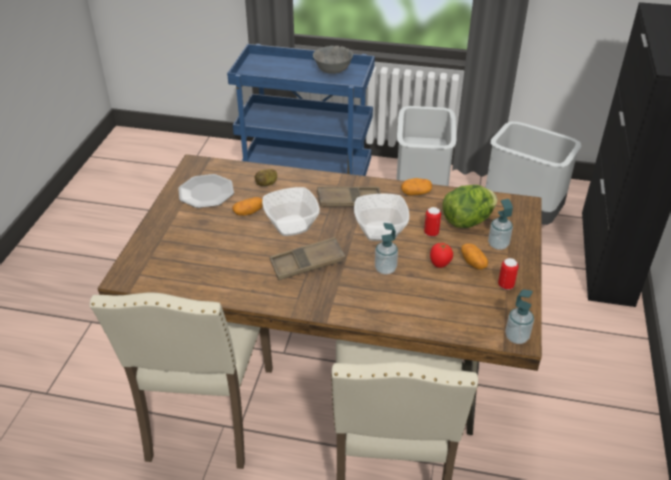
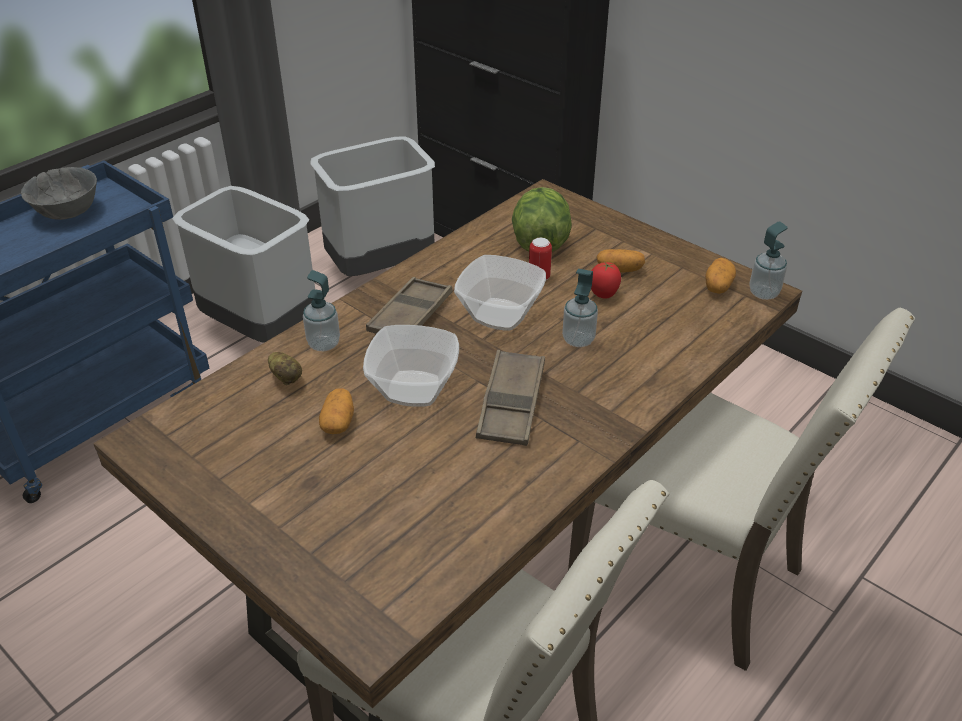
camera: 60 degrees left, 0 degrees up
plate [178,174,234,208] -> none
potato [401,178,432,196] -> potato moved to [705,258,736,294]
soap dispenser [488,199,513,250] -> soap dispenser moved to [303,270,340,351]
can [498,258,519,290] -> none

